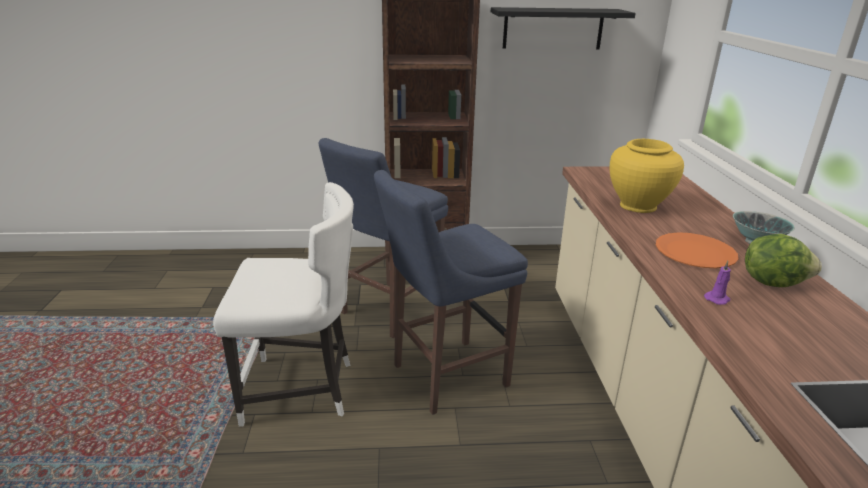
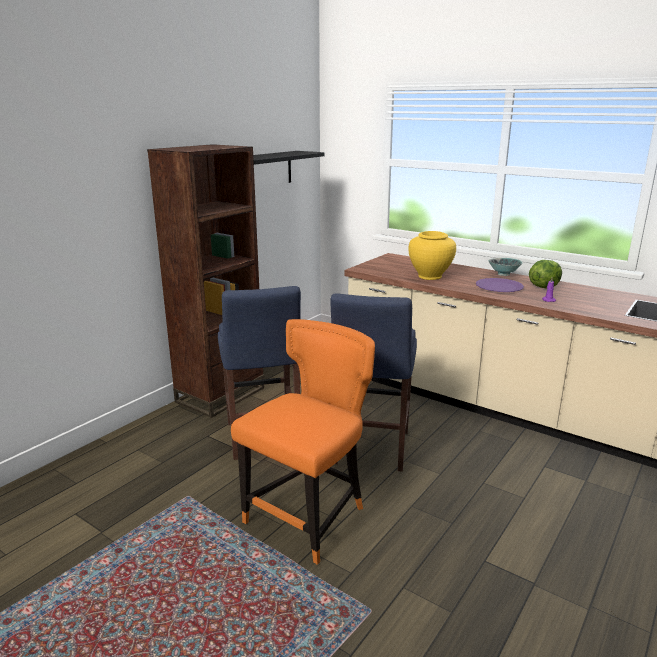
camera: 50 degrees left, 5 degrees down
white chair [213,182,354,427] -> orange chair [231,319,375,565]
orange plate [656,232,739,268] -> purple plate [476,278,524,292]

